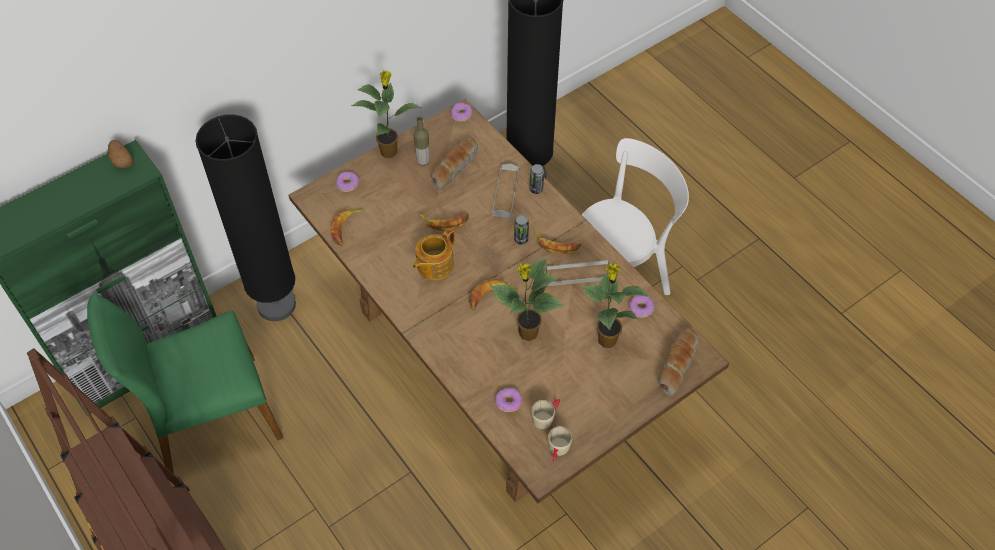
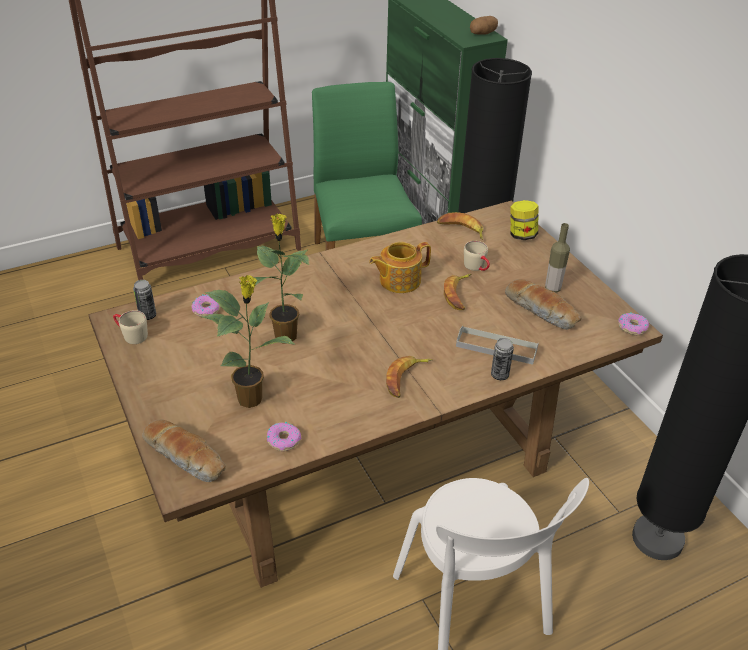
camera: 100 degrees right, 15 degrees down
donut [336,172,359,192] -> jar [510,200,539,240]
potted plant [351,70,420,158] -> none
teapot [412,228,455,280] -> teapot turned 75 degrees counterclockwise [369,242,431,293]
banana [469,279,518,310] -> none
can [514,215,529,245] -> can moved to [133,280,156,320]
beige mug [531,399,560,429] -> beige mug moved to [464,241,490,271]
grey tray [546,260,610,286] -> none

